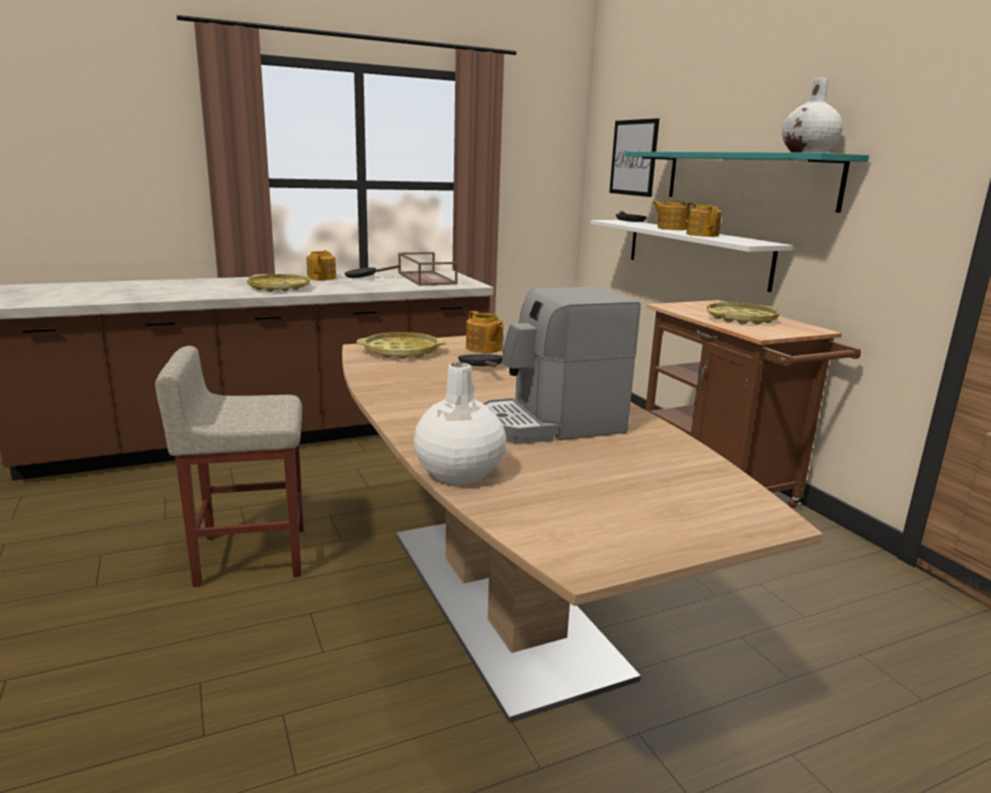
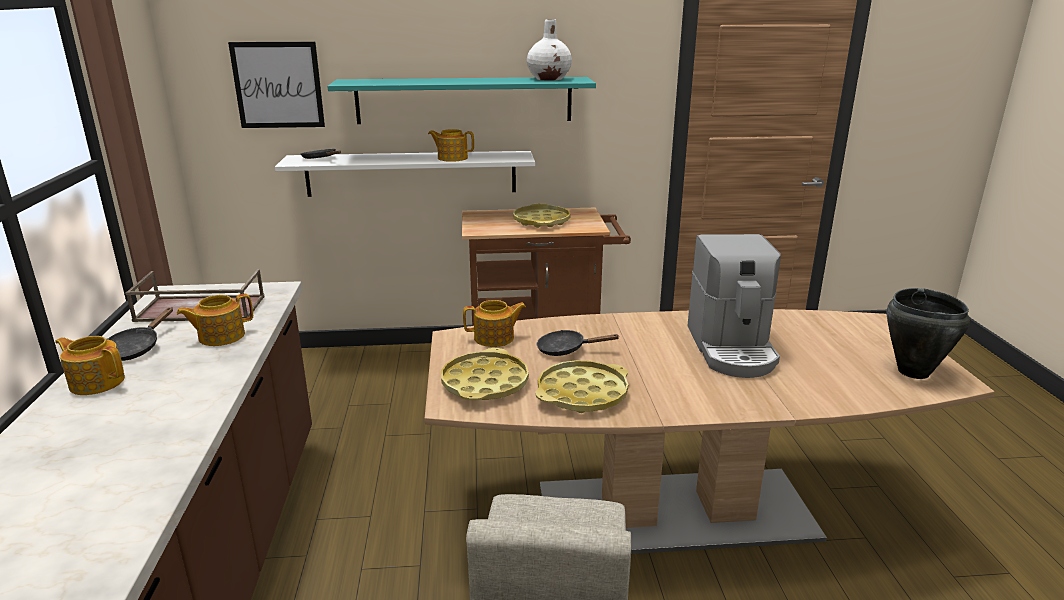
camera: 70 degrees left, 5 degrees up
yellow tray [247,274,310,292] -> yellow tray moved to [535,360,628,413]
white vase [414,362,506,484] -> none
teapot [652,201,696,230] -> teapot moved to [176,294,253,346]
none -> black cooking pot [887,288,970,379]

